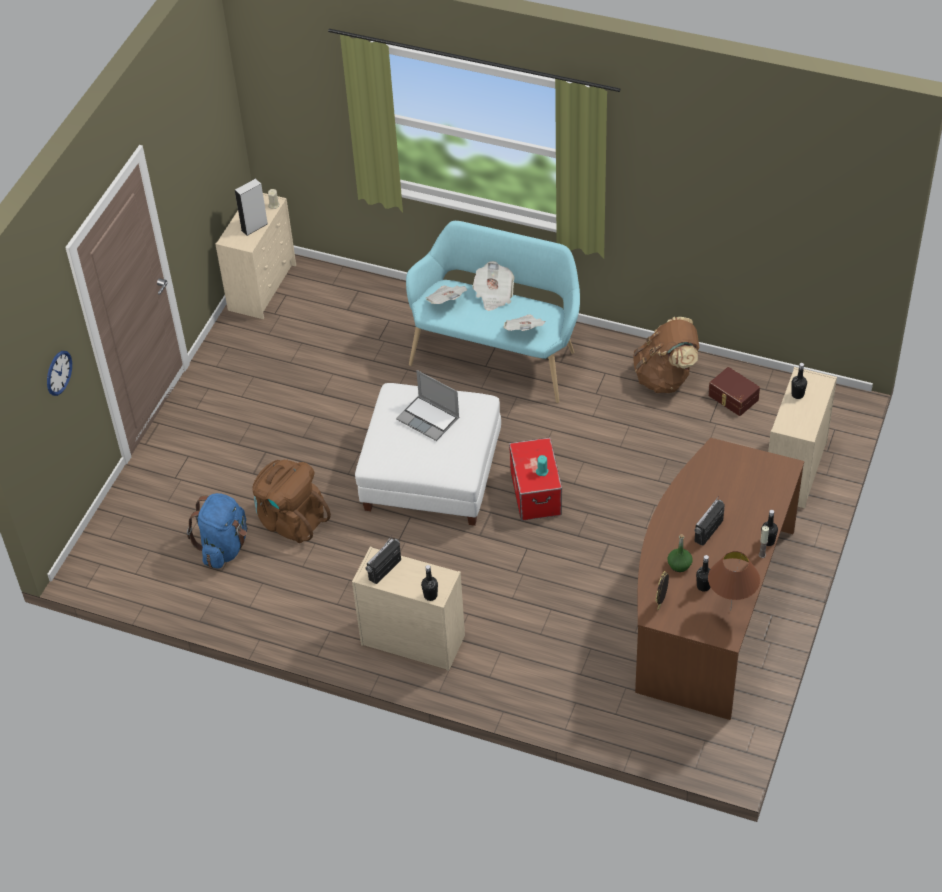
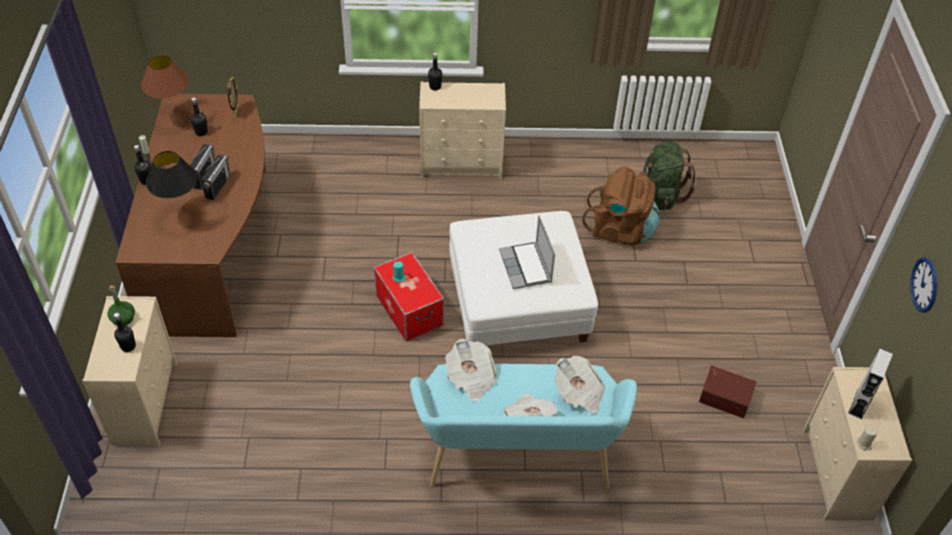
camera: 155 degrees right, 0 degrees up
wall clock [47,351,72,396] -> wall clock moved to [910,257,937,313]
blue backpack [187,493,247,569] -> green backpack [639,142,696,210]
radio [366,536,401,584] -> radio moved to [201,155,231,200]
laptop [396,370,459,441] -> laptop turned 120 degrees counterclockwise [499,215,555,289]
brown backpack [633,317,699,393] -> none
green bottle [667,534,693,572] -> green bottle moved to [108,285,135,326]
brown storage box [708,367,760,416] -> brown storage box moved to [699,365,756,418]
none -> black table lamp [146,151,198,217]

